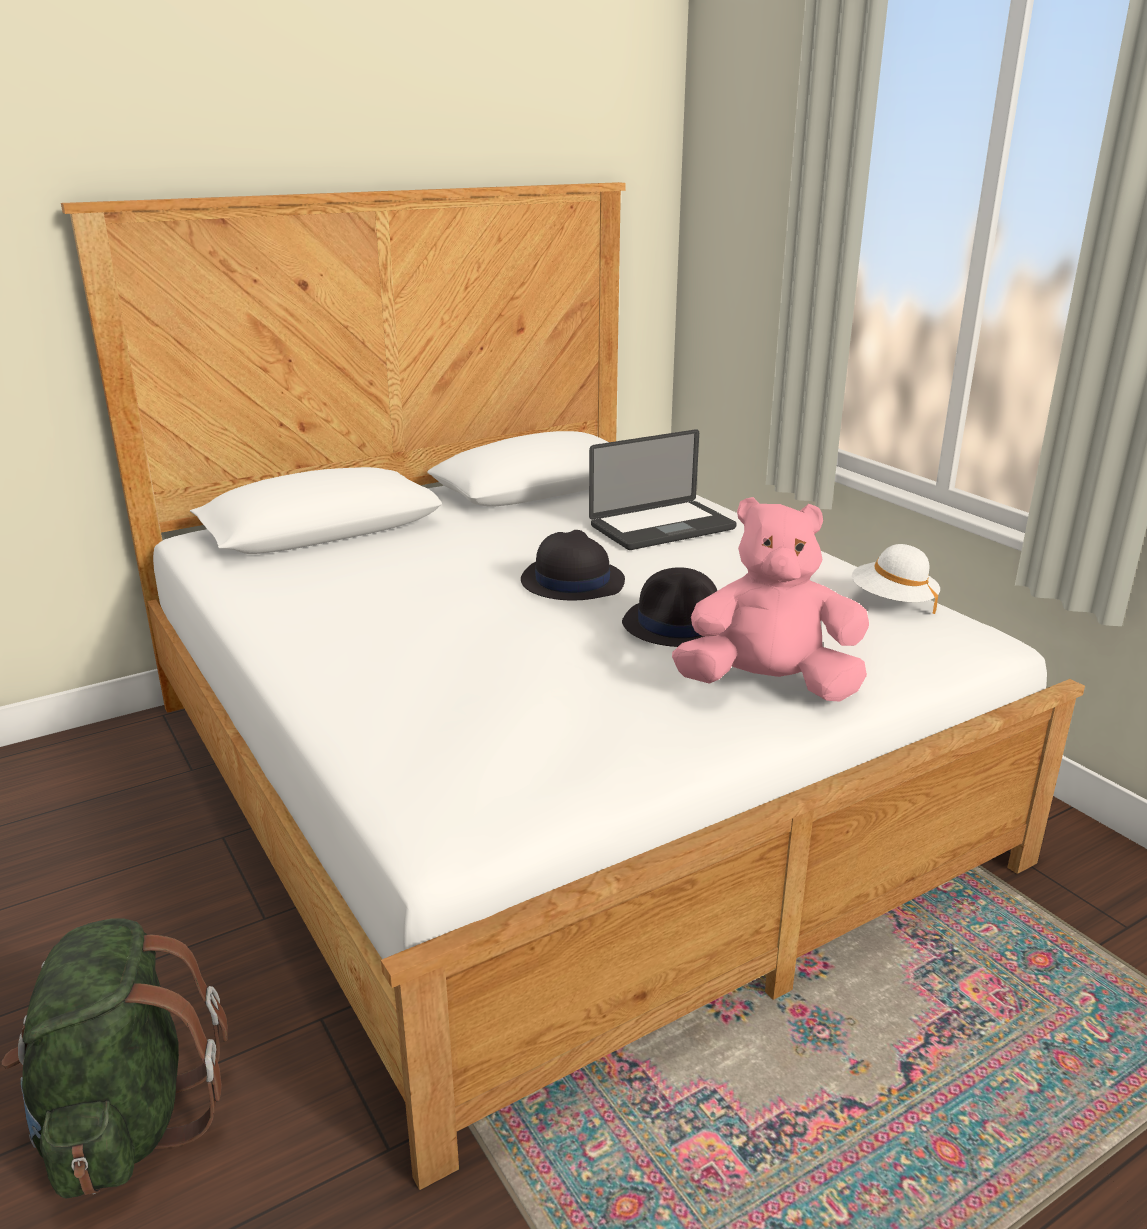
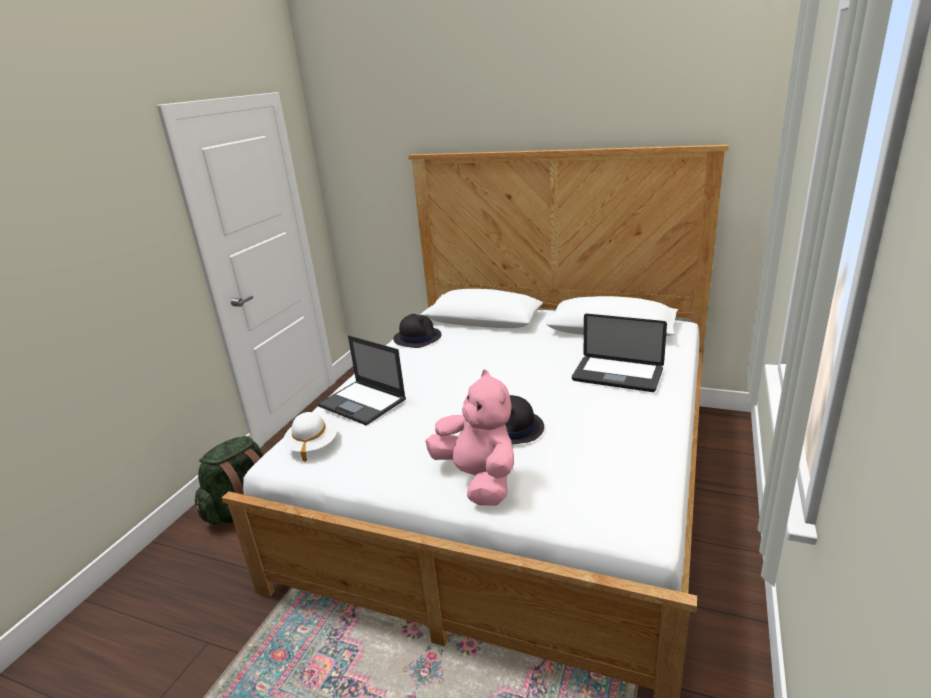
camera: 55 degrees right, 0 degrees up
black hat [521,530,625,600] -> black hat moved to [393,314,442,348]
white hat [852,544,940,614] -> white hat moved to [283,412,337,462]
none -> laptop [318,335,406,425]

